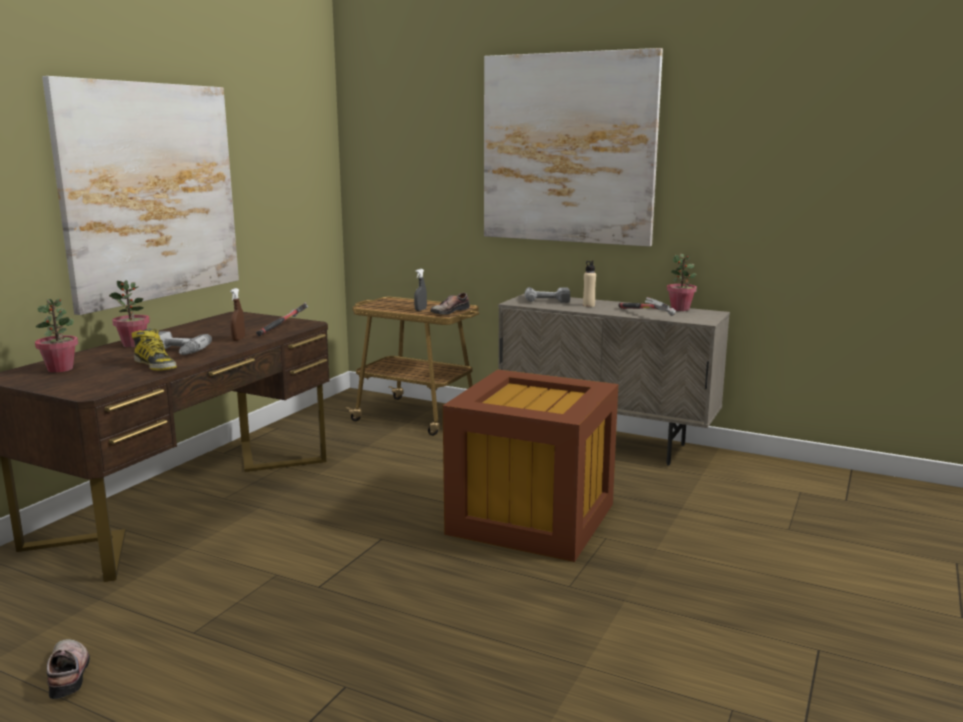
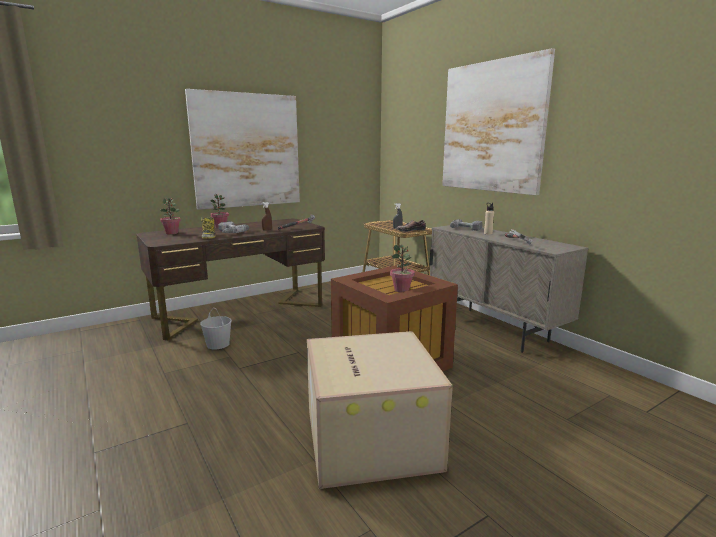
camera: 30 degrees right, 0 degrees up
shoe [47,639,90,699] -> none
potted plant [667,254,697,311] -> potted plant moved to [390,244,415,292]
none -> white bucket [200,308,232,350]
none -> cardboard box [307,331,453,489]

